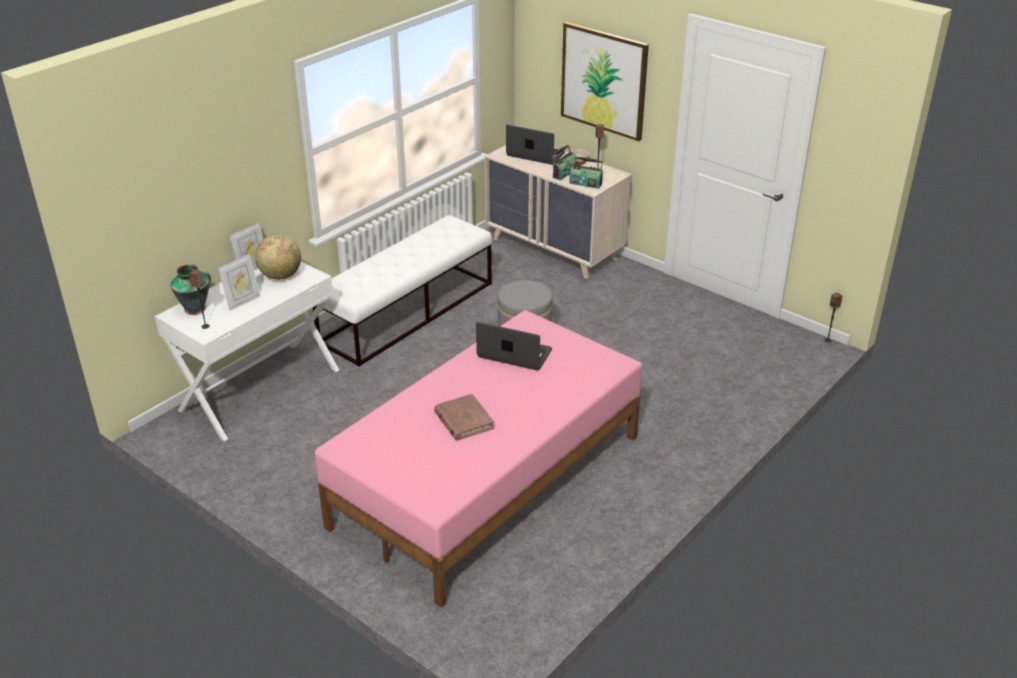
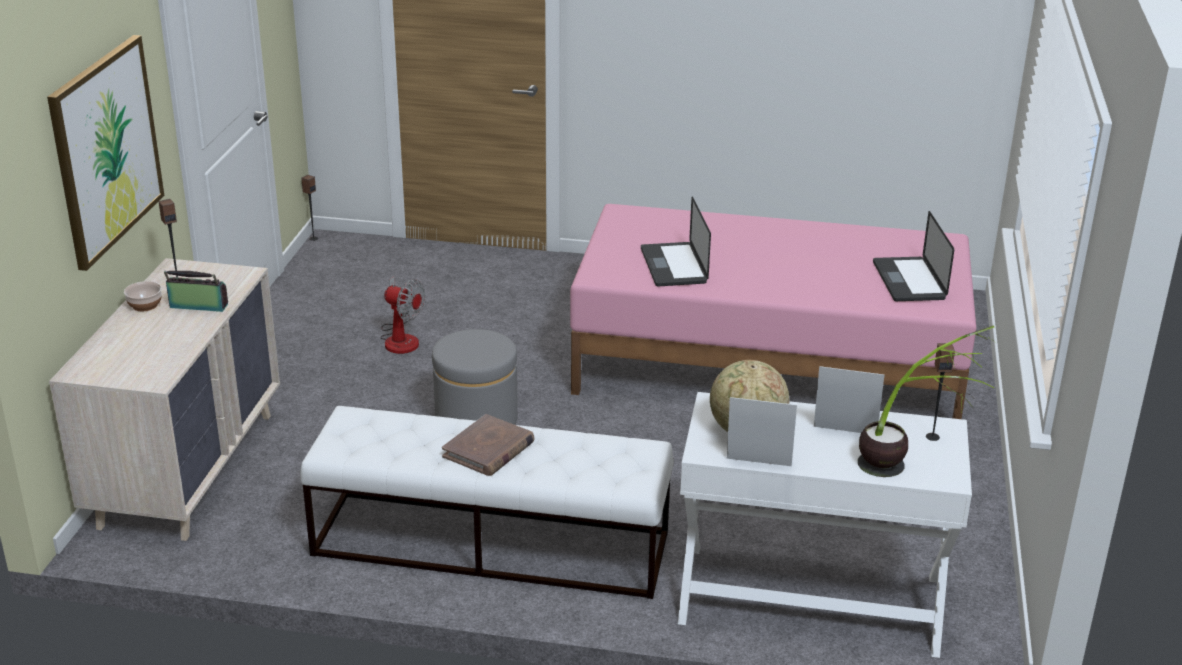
camera: 120 degrees left, 5 degrees down
vase [170,264,211,315] -> potted plant [858,325,994,477]
brown book [434,394,494,441] -> brown book moved to [442,414,534,476]
laptop [506,125,565,165] -> laptop moved to [873,211,954,301]
radio [569,156,603,189] -> none
none -> fan [380,277,425,354]

